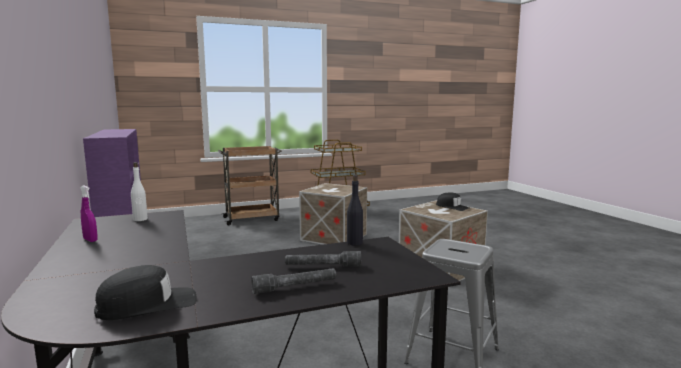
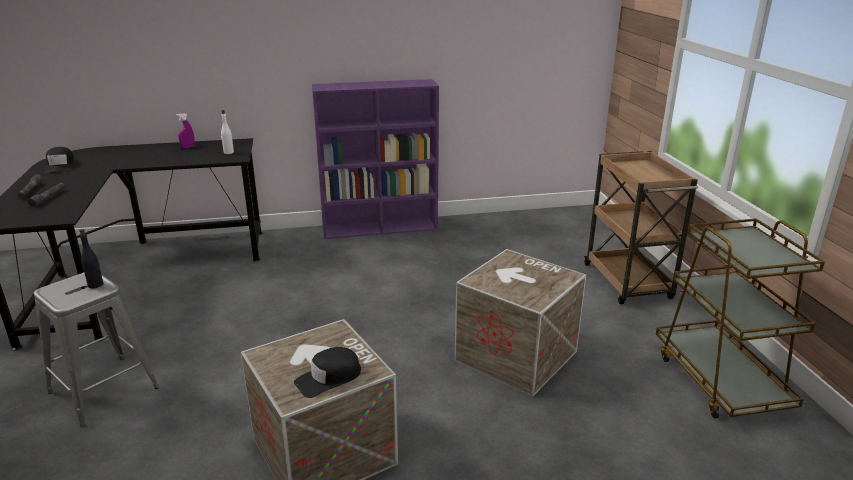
camera: 100 degrees right, 15 degrees up
black bottle [347,175,363,246] -> black bottle moved to [79,229,104,288]

